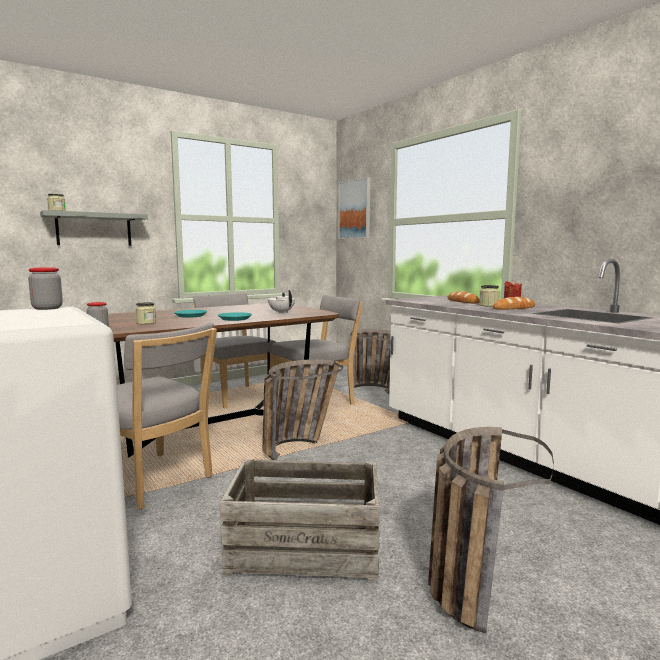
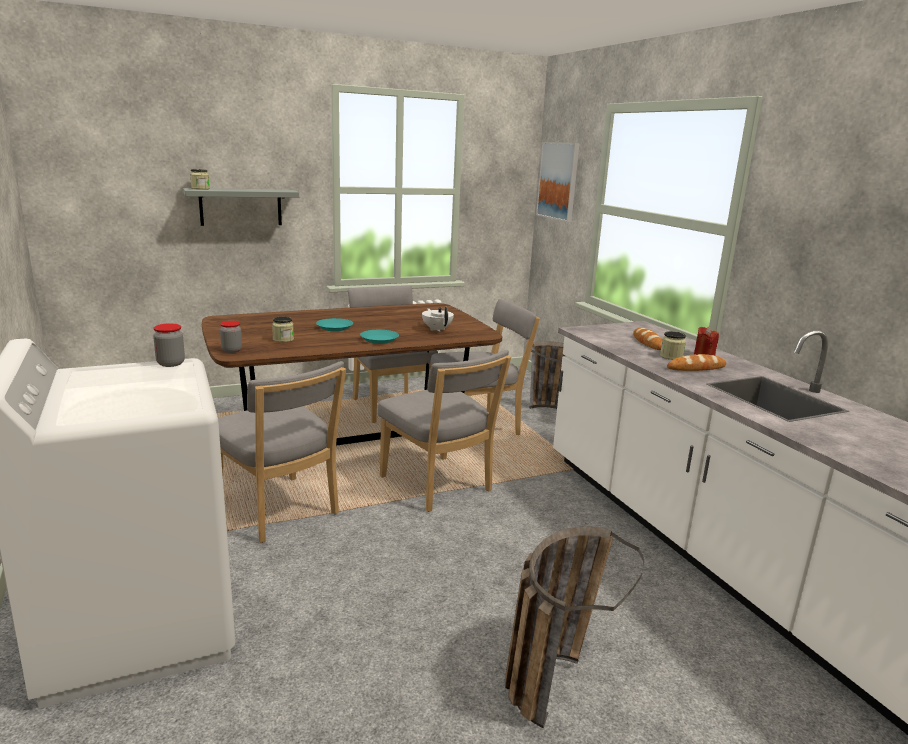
camera: 10 degrees right, 10 degrees up
crate [220,459,380,582] -> none
basket [262,359,343,460] -> grey chair [378,350,511,512]

